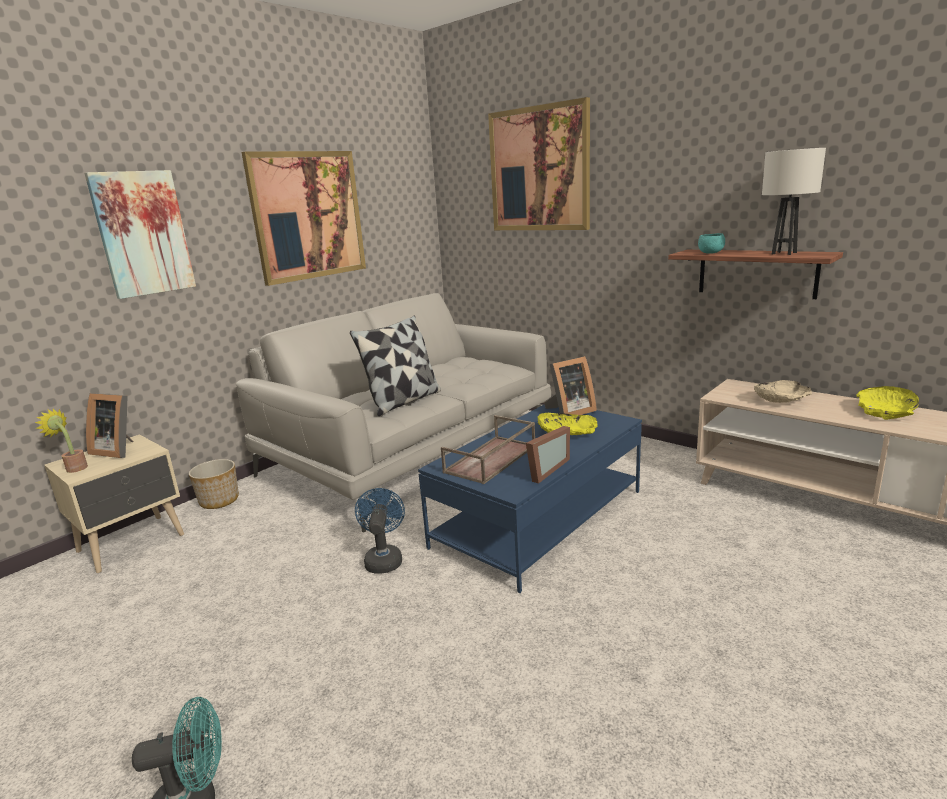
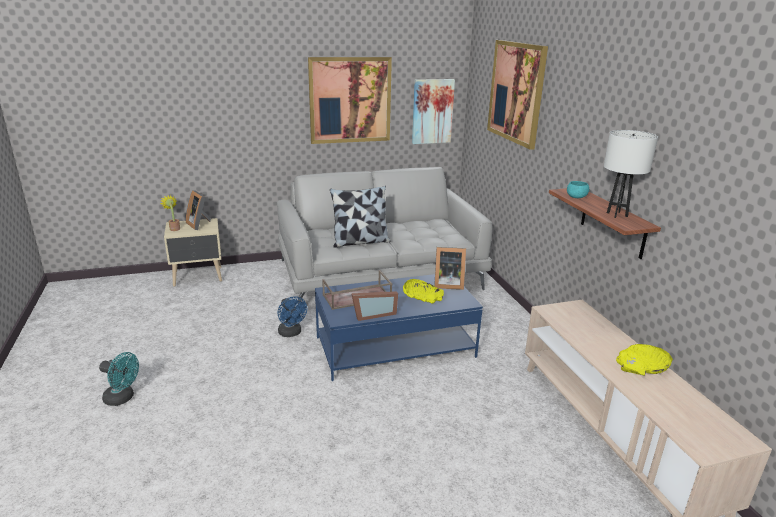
camera: 30 degrees right, 5 degrees up
picture [84,170,196,299] -> picture moved to [412,79,455,144]
planter [189,459,239,509] -> none
blue fan [355,488,405,573] -> blue fan turned 120 degrees clockwise [277,296,307,337]
beige bowl [754,380,812,403] -> none

